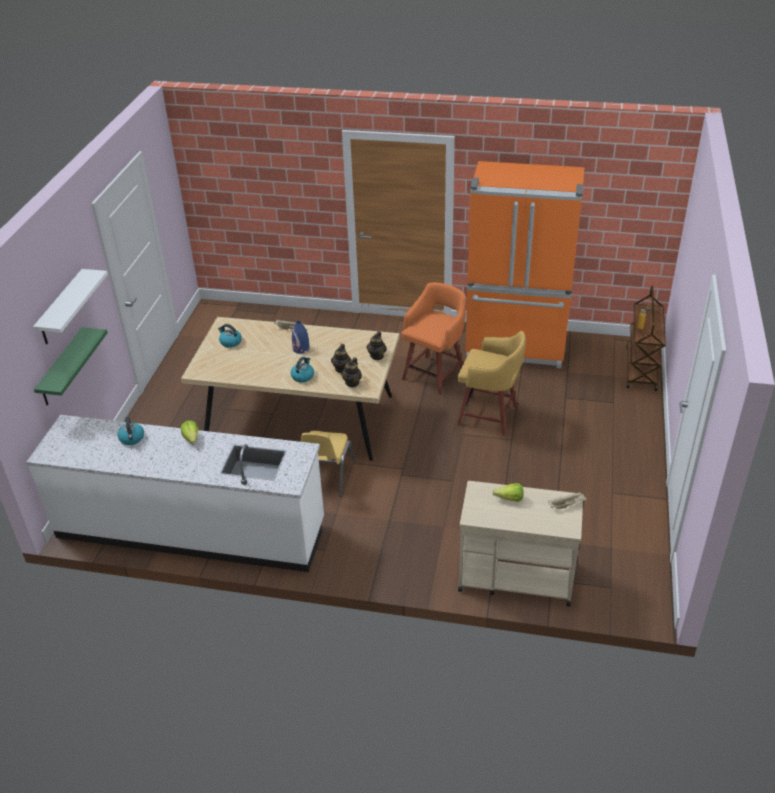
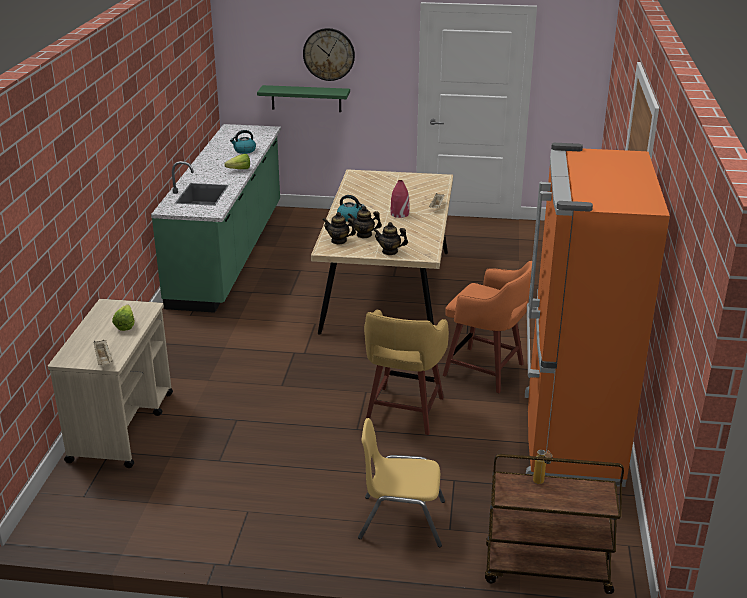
camera: 85 degrees right, 10 degrees down
white counter [26,415,324,572] -> green counter [151,124,281,313]
white shelf [33,269,108,345] -> wall clock [303,28,355,81]
kettle [218,324,242,348] -> none
blue vase [292,321,310,354] -> red vase [391,180,409,218]
yellow chair [301,431,355,497] -> yellow chair moved to [358,418,445,547]

